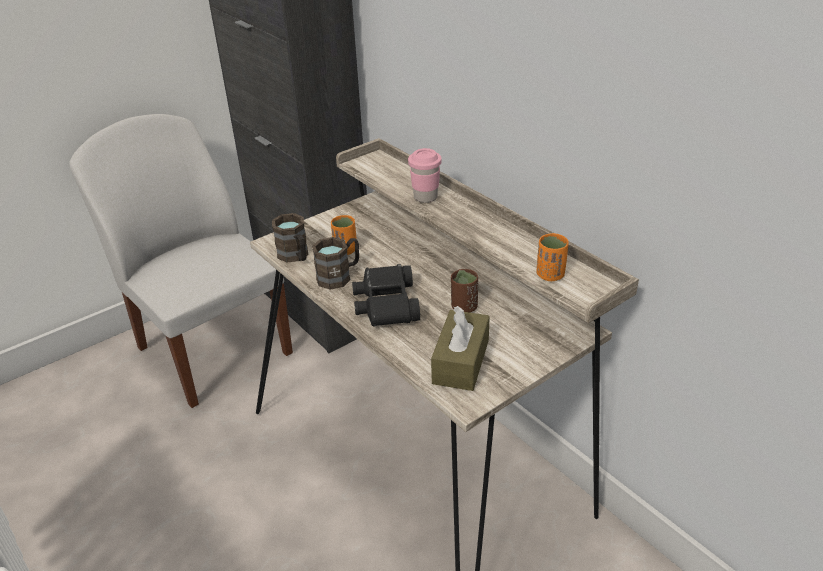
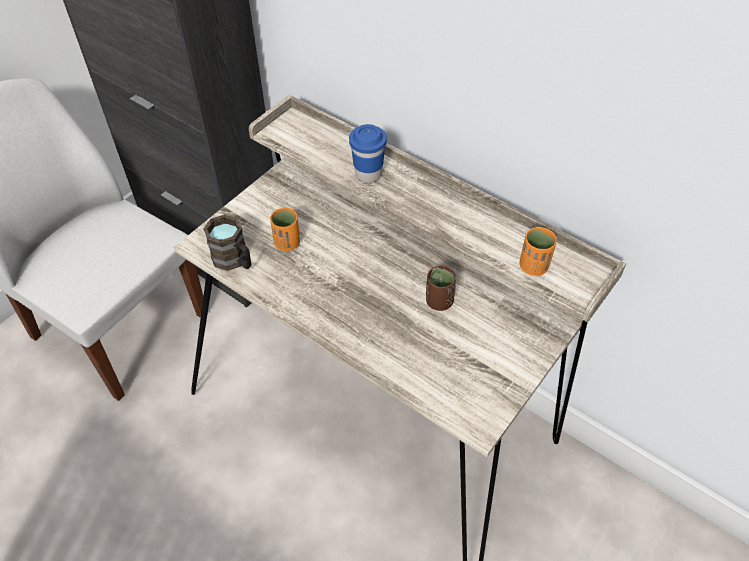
camera: 15 degrees left, 15 degrees up
brown mug [312,237,359,290] -> none
black binoculars [352,264,420,327] -> none
pink cup [408,148,442,203] -> blue cup [349,124,387,183]
brown tissue box [431,306,490,391] -> none

